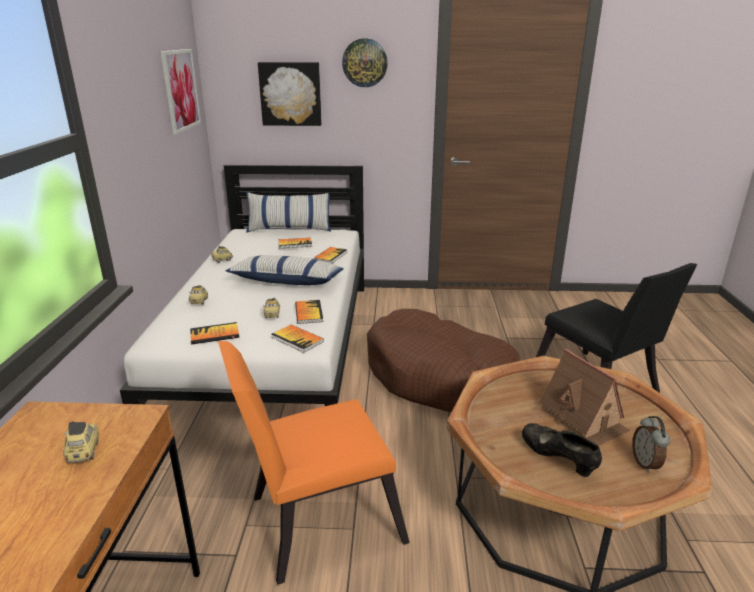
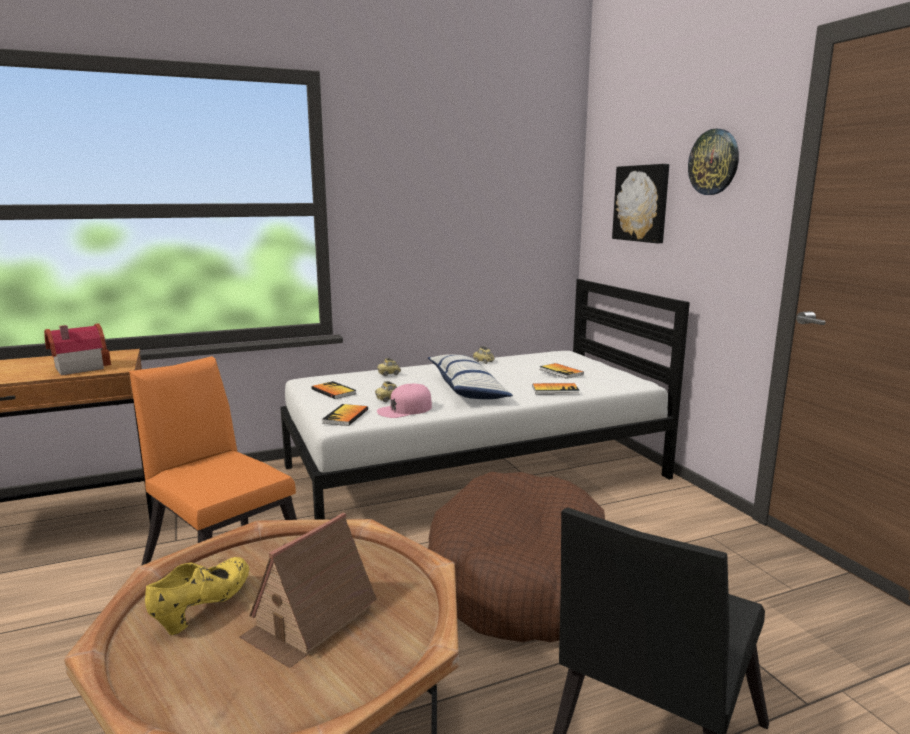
camera: 65 degrees right, 10 degrees down
toy car [63,422,99,463] -> toy house [44,323,111,376]
picture [160,49,201,134] -> none
pillow [246,192,331,233] -> none
book [295,300,323,324] -> pink cap [377,384,432,418]
black shoe [522,423,602,477] -> yellow shoe [145,557,249,635]
alarm clock [632,416,670,473] -> none

